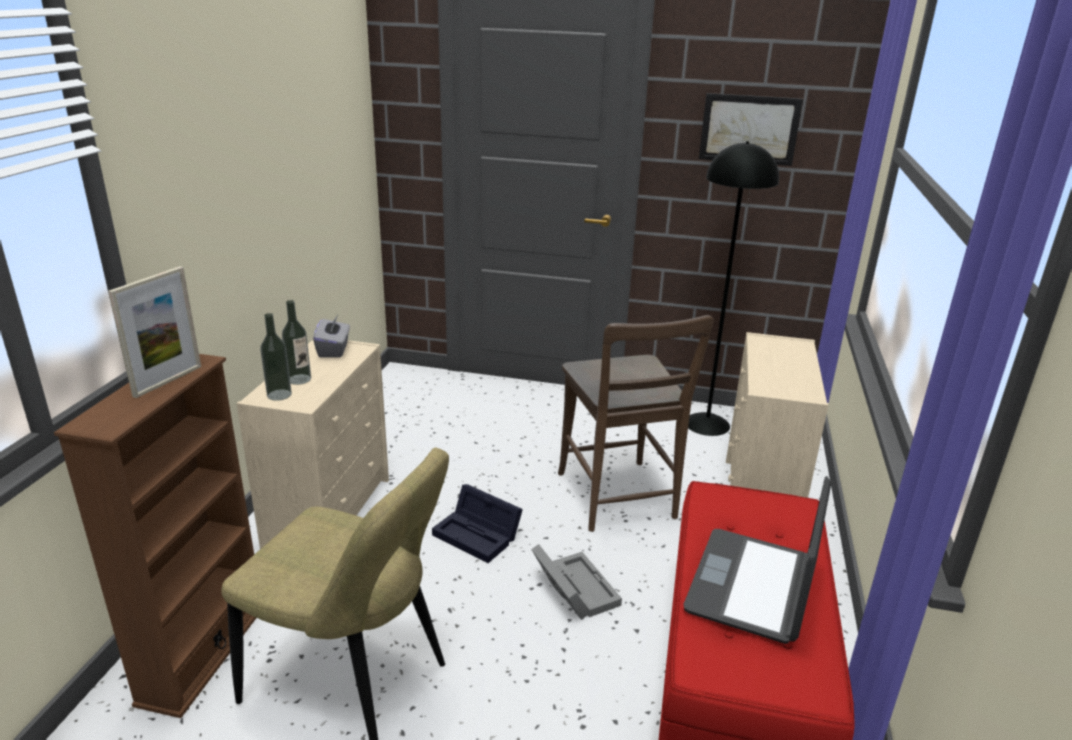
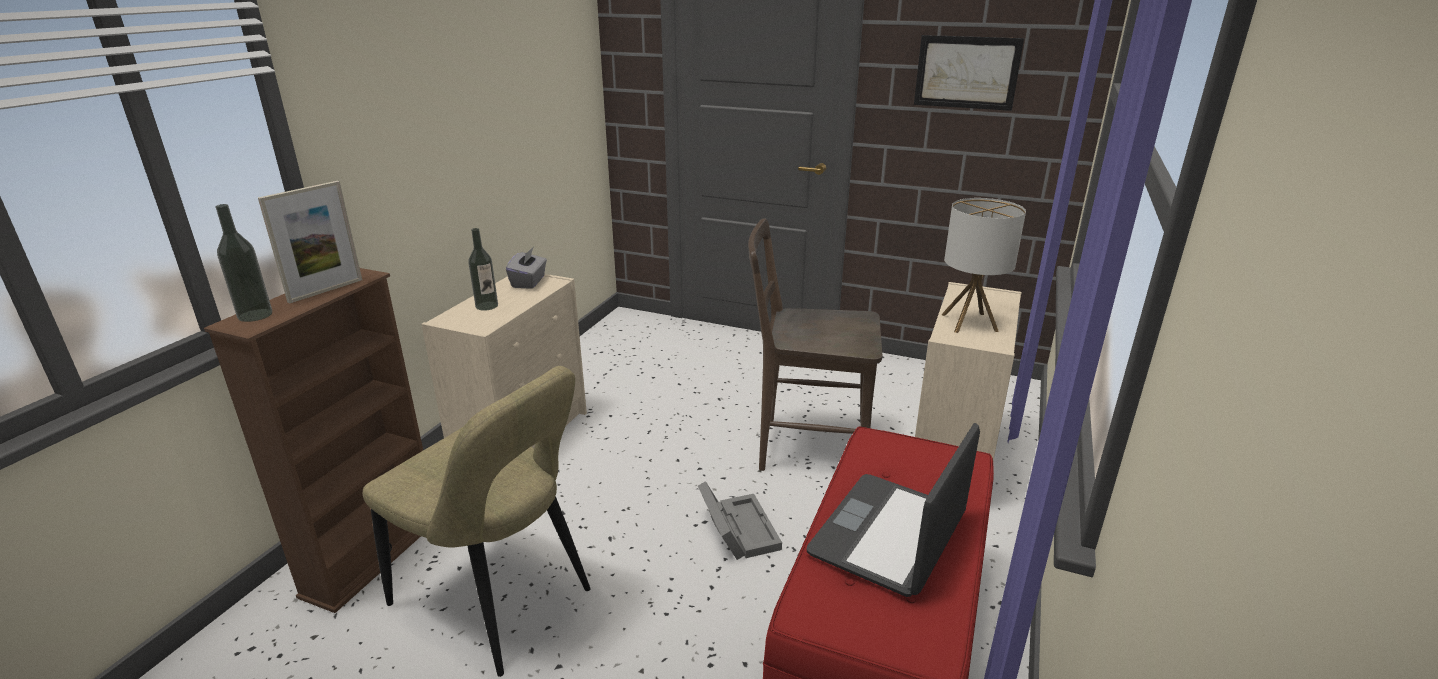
camera: 10 degrees right, 0 degrees up
bottle [260,313,292,401] -> bottle moved to [215,204,272,322]
black storage box [432,484,523,563] -> none
brown chair [558,315,714,532] -> brown chair turned 105 degrees clockwise [748,219,883,471]
black floor lamp [688,141,779,436] -> none
none -> table lamp [942,198,1026,333]

